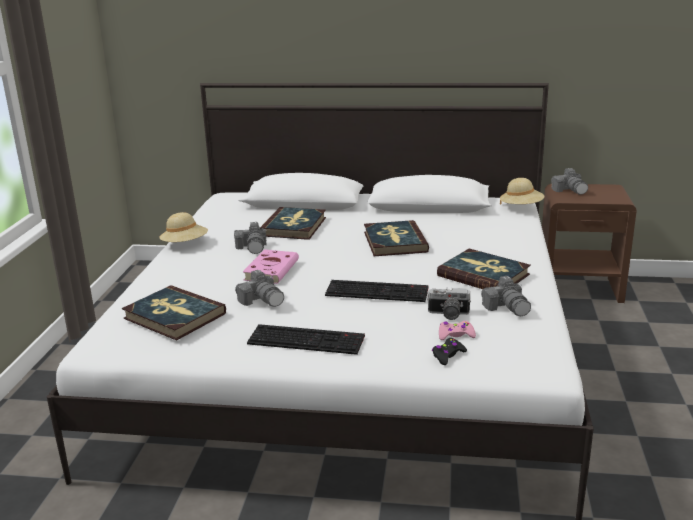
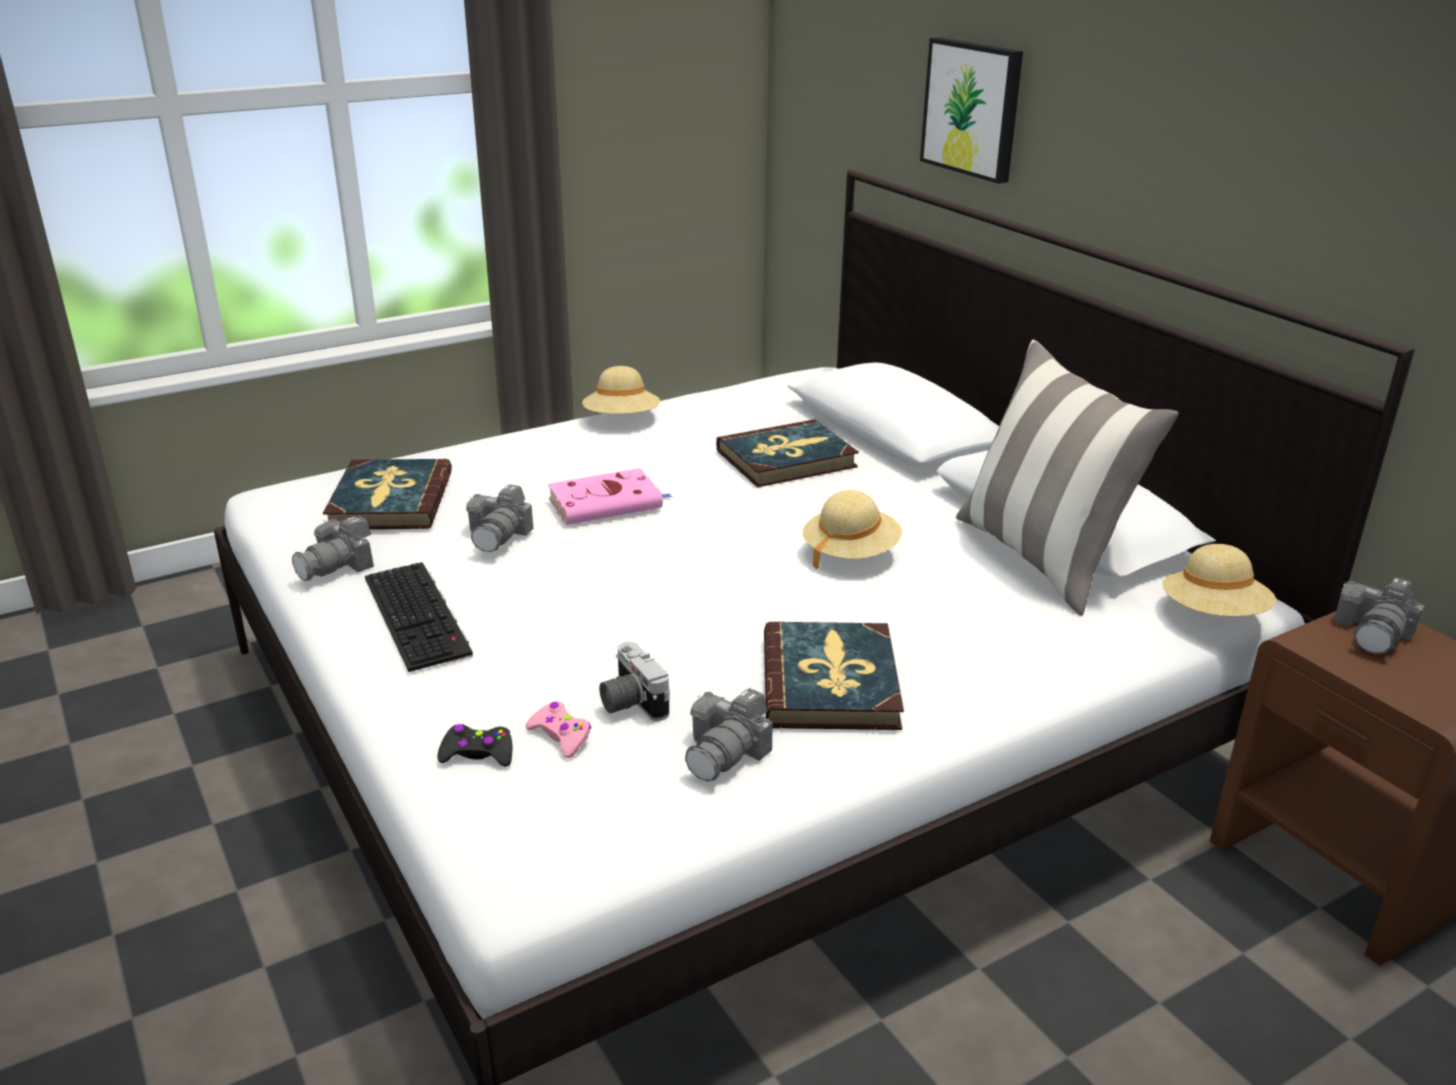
camera: 50 degrees right, 5 degrees up
camera [234,222,267,254] -> camera moved to [292,516,374,581]
keyboard [325,280,429,302] -> none
book [364,220,429,256] -> beige hat [803,490,902,570]
none -> picture [920,37,1023,184]
none -> pillow [956,340,1179,616]

